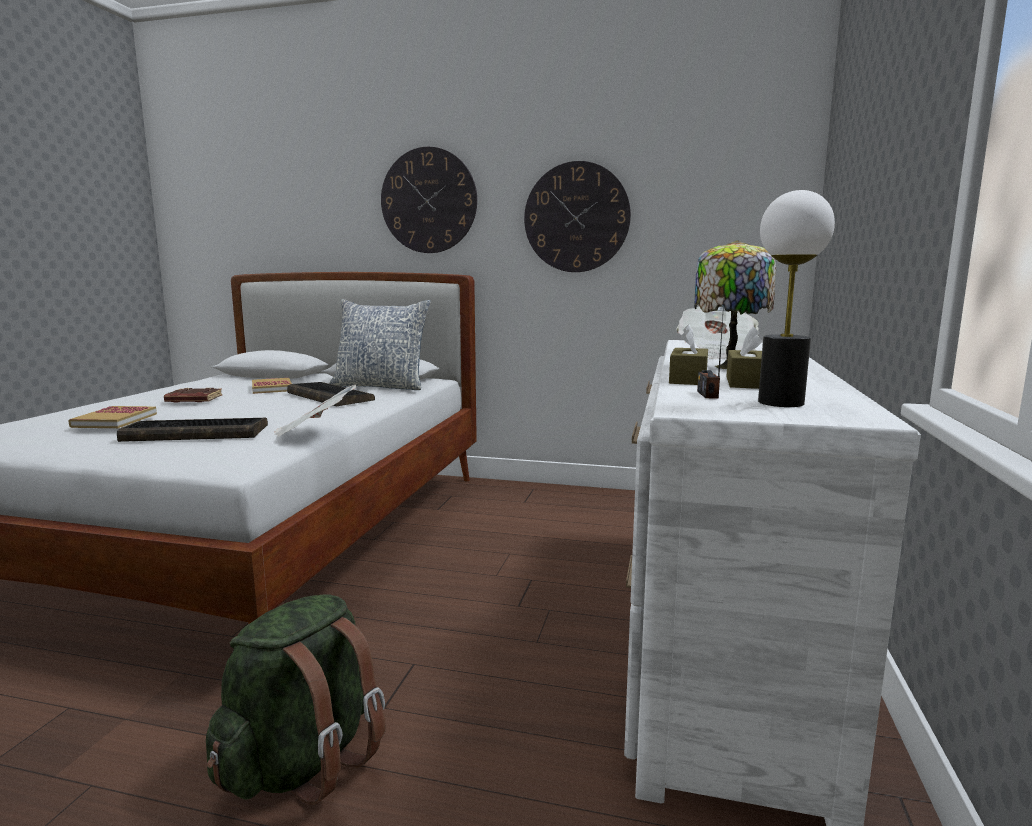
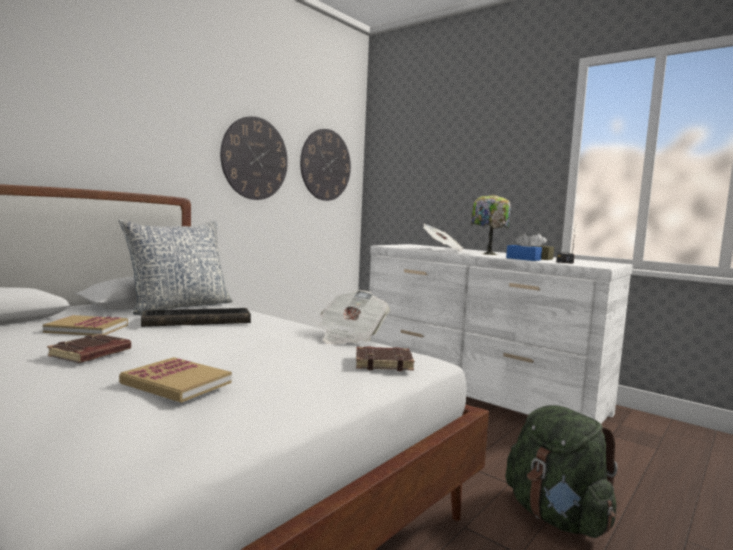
camera: 65 degrees left, 5 degrees down
keyboard [117,418,268,442] -> none
wall clock [381,147,477,253] -> wall clock moved to [300,129,351,201]
brown tissue box [669,324,708,385] -> blue tissue box [506,234,542,261]
table lamp [758,190,835,407] -> none
none -> brown book [356,347,414,371]

